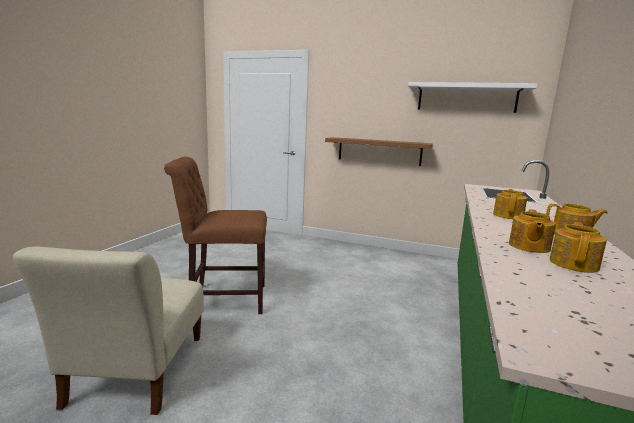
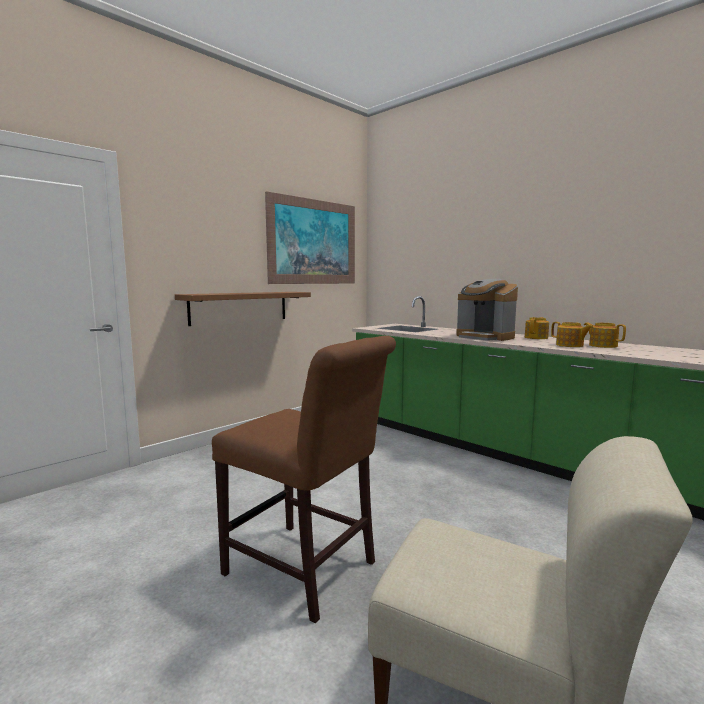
camera: 65 degrees left, 5 degrees down
brown chair [164,157,267,314] -> brown chair turned 75 degrees counterclockwise [212,336,396,623]
white shelf [408,82,537,113] -> picture [265,191,355,284]
teapot [493,189,527,219] -> coffee machine [456,279,518,341]

